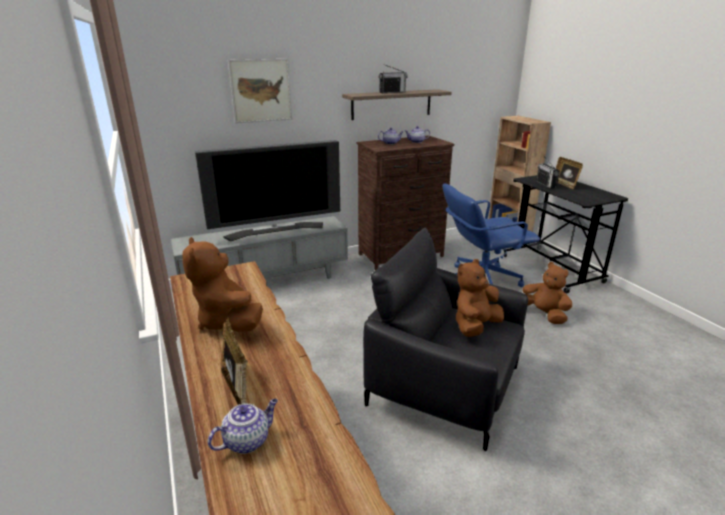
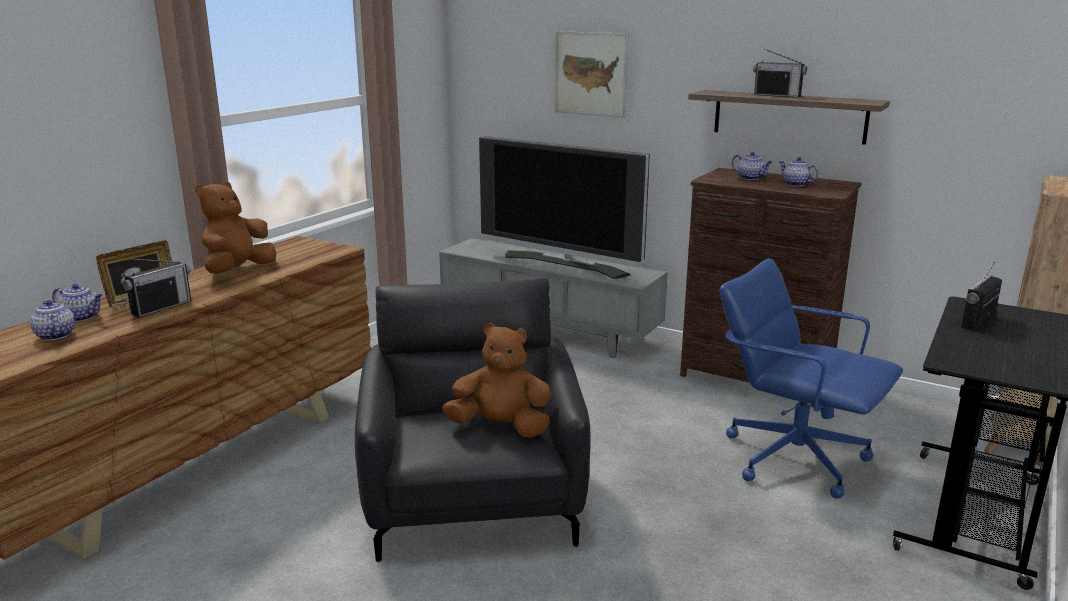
camera: 55 degrees right, 5 degrees down
brown plush toy [522,262,572,324] -> none
picture frame [556,157,583,189] -> none
none -> teapot [30,300,75,341]
none -> radio [123,259,191,318]

